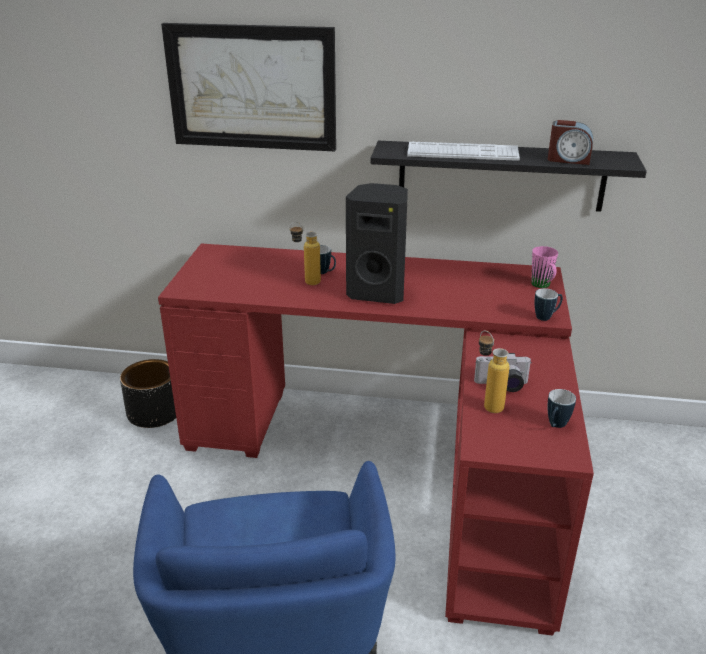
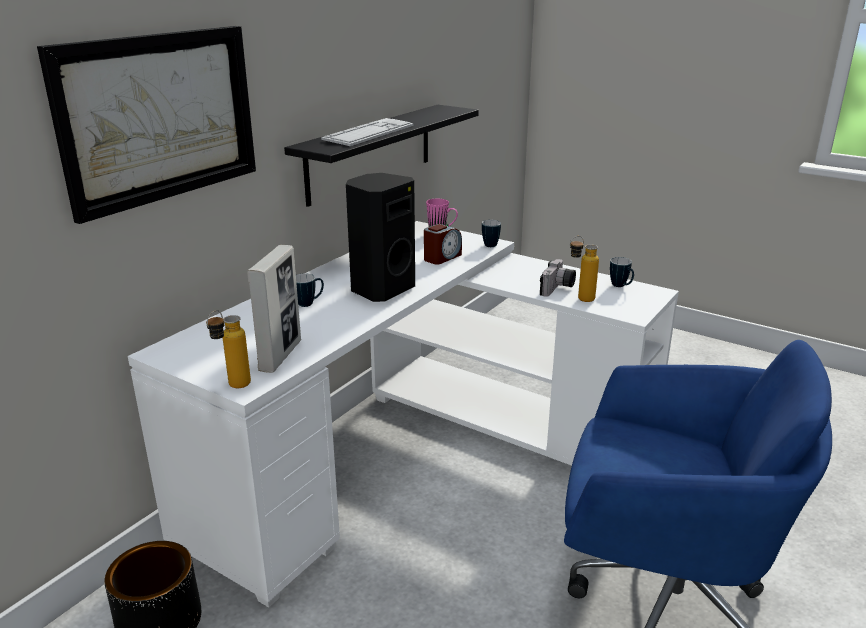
camera: 65 degrees left, 5 degrees down
red desk [158,244,594,636] -> white desk [128,221,679,608]
bottle [290,222,321,285] -> bottle moved to [206,310,251,388]
alarm clock [548,120,593,165] -> alarm clock moved to [424,224,462,265]
none -> picture frame [247,245,301,373]

